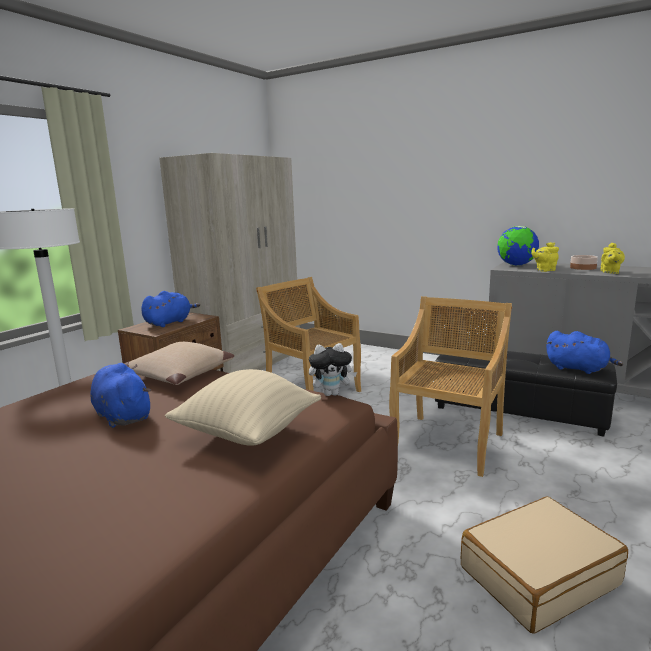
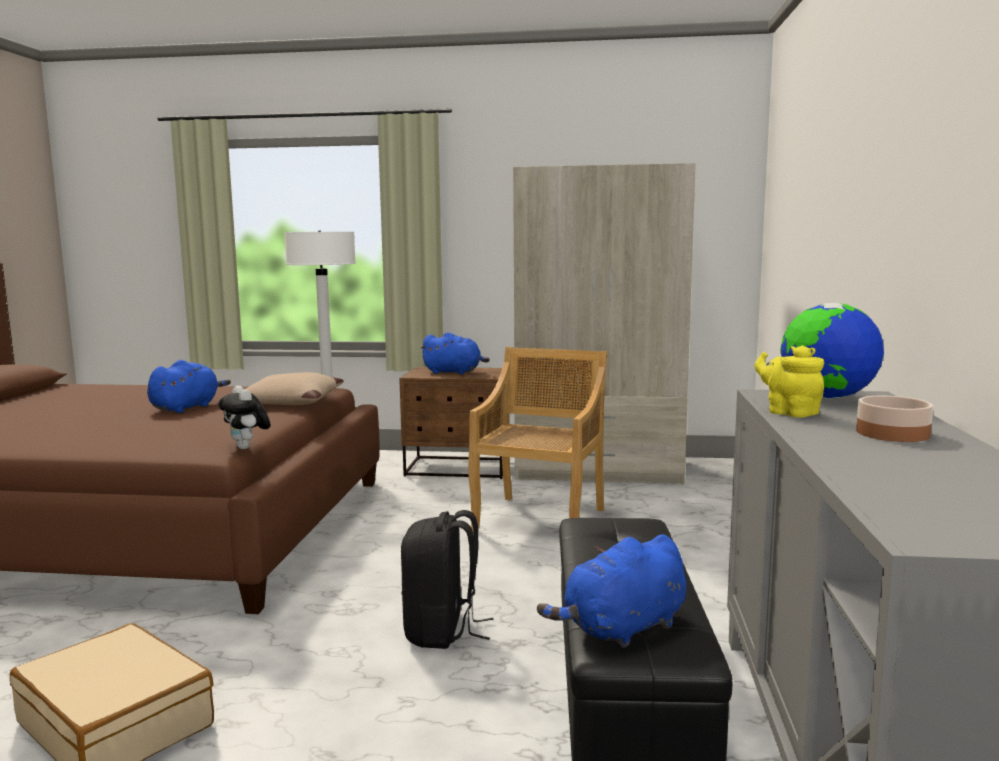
camera: 65 degrees right, 5 degrees down
beige pillow [165,369,321,446] -> none
beige chair [389,296,512,477] -> black backpack [401,510,493,649]
blue plush toy [546,331,623,374] -> blue plush toy turned 45 degrees clockwise [537,534,686,648]
yellow teapot [600,243,625,274] -> none

